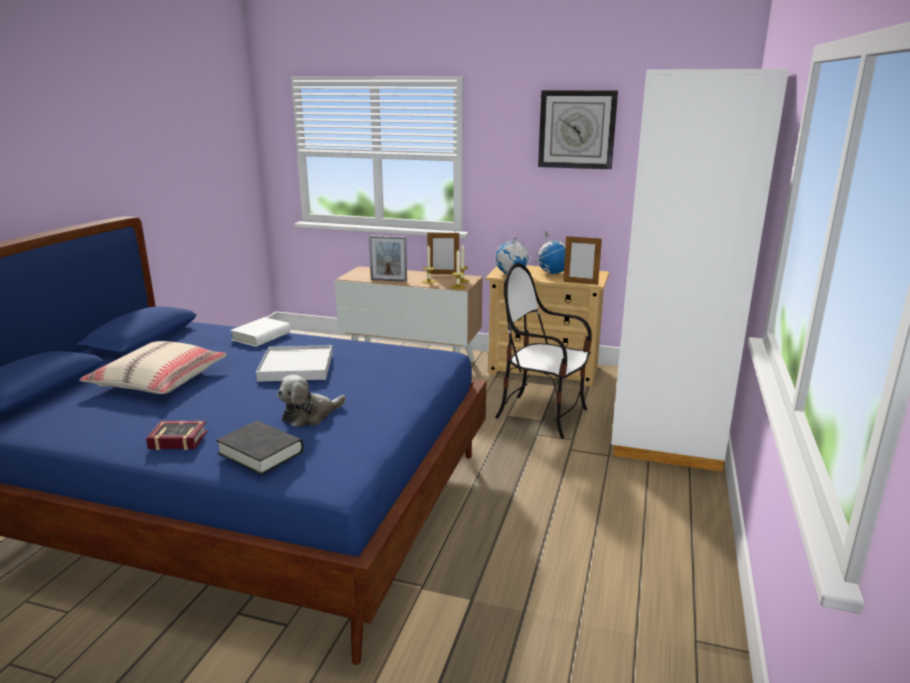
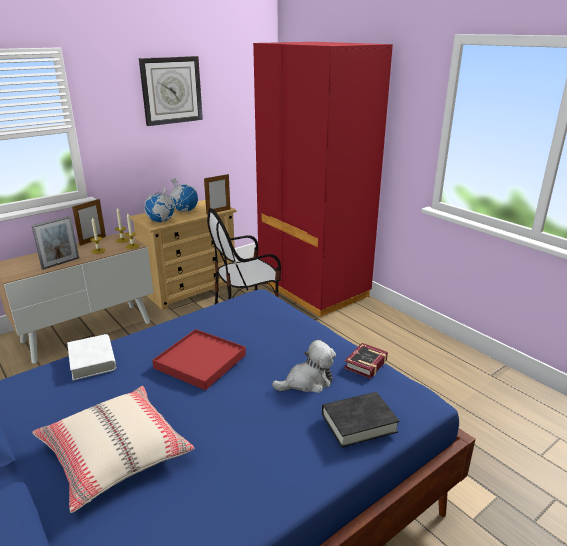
camera: 55 degrees left, 5 degrees up
book [146,421,208,450] -> book moved to [344,343,388,379]
white tray [256,345,332,382] -> red tray [152,329,246,390]
plush toy [277,375,346,426] -> plush toy turned 105 degrees counterclockwise [272,340,336,393]
white wardrobe [611,69,789,472] -> red wardrobe [253,42,393,317]

